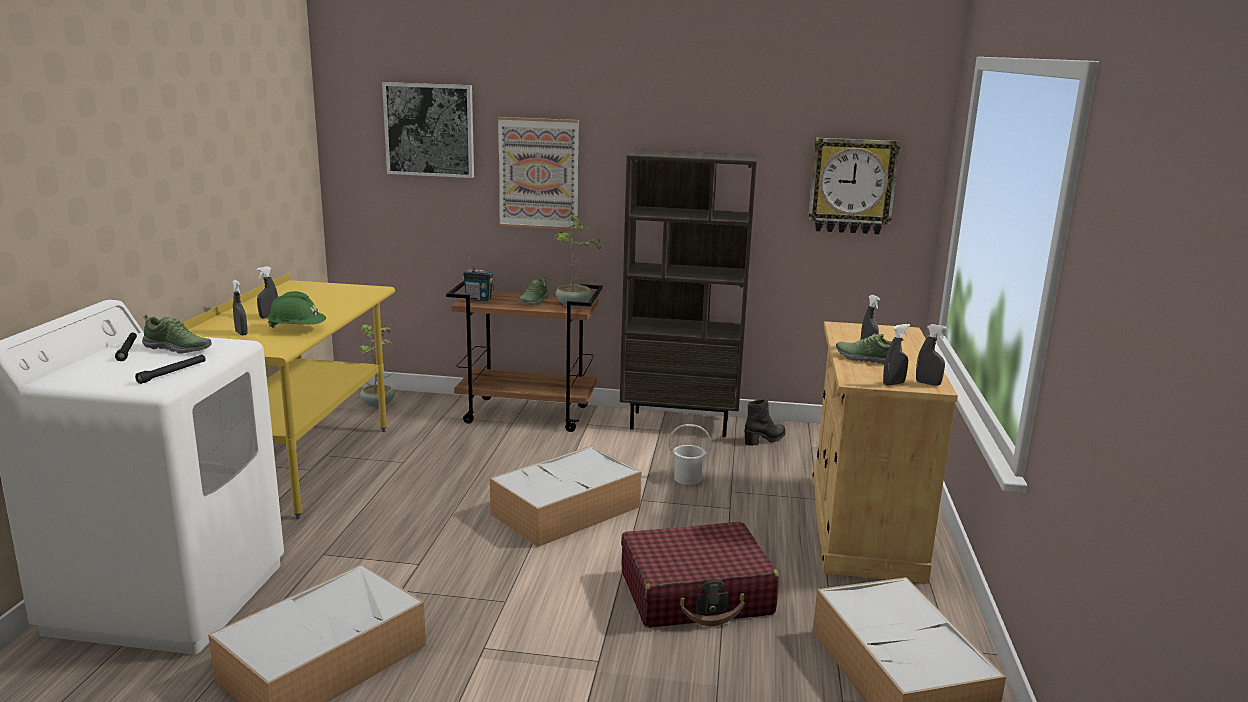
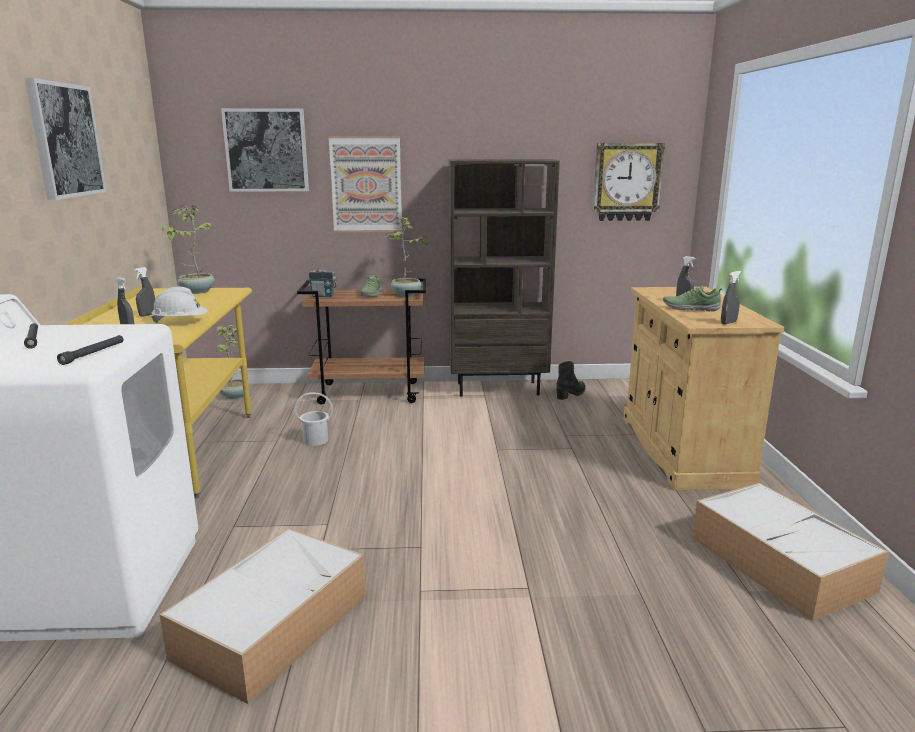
camera: 10 degrees left, 0 degrees up
shoe [142,315,212,354] -> none
green hard hat [268,291,326,328] -> white hard hat [151,287,208,323]
storage box [490,445,642,547] -> none
red suitcase [621,522,779,628] -> none
white bucket [668,424,712,485] -> white bucket moved to [295,392,333,446]
grey spray bottle [916,324,947,386] -> none
none -> picture [25,78,107,200]
none -> potted plant [162,205,215,294]

